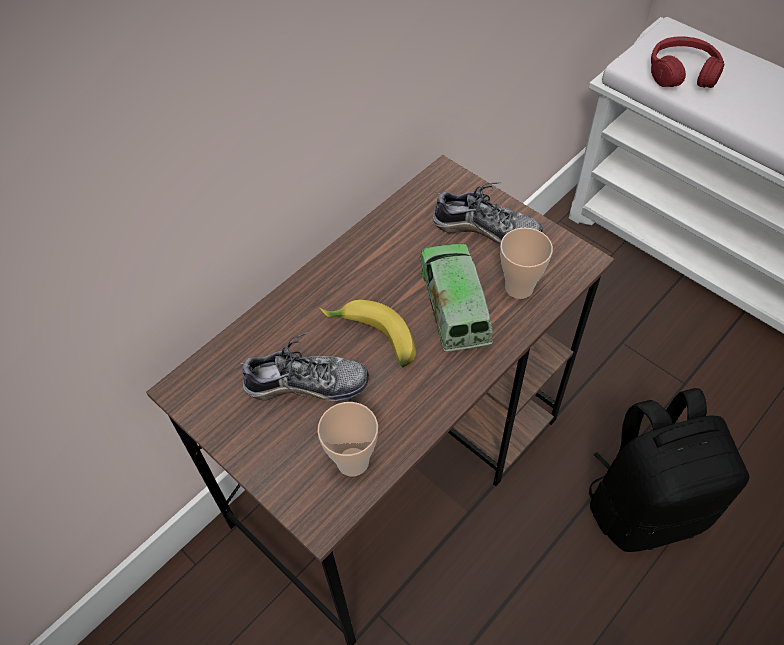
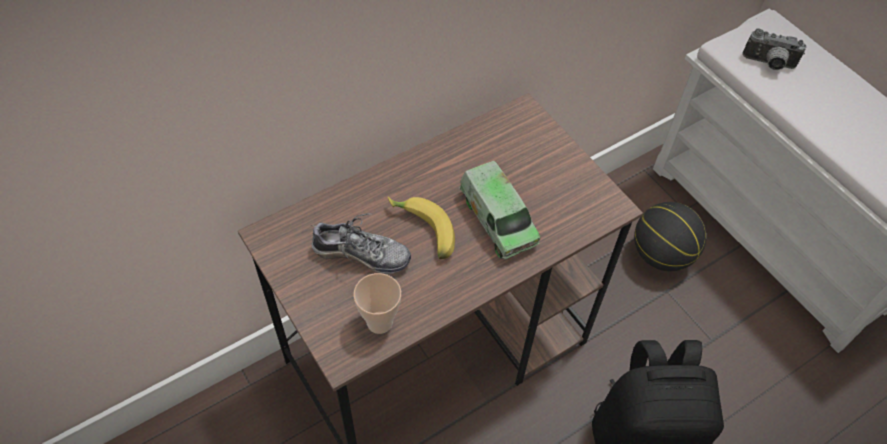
camera: 10 degrees right, 0 degrees up
toy truck [420,243,493,352] -> toy truck turned 150 degrees clockwise [459,161,540,260]
shoe [433,182,543,245] -> none
cup [500,227,553,299] -> none
red headphones [651,36,724,88] -> camera [743,29,806,70]
none -> basketball [634,202,707,271]

